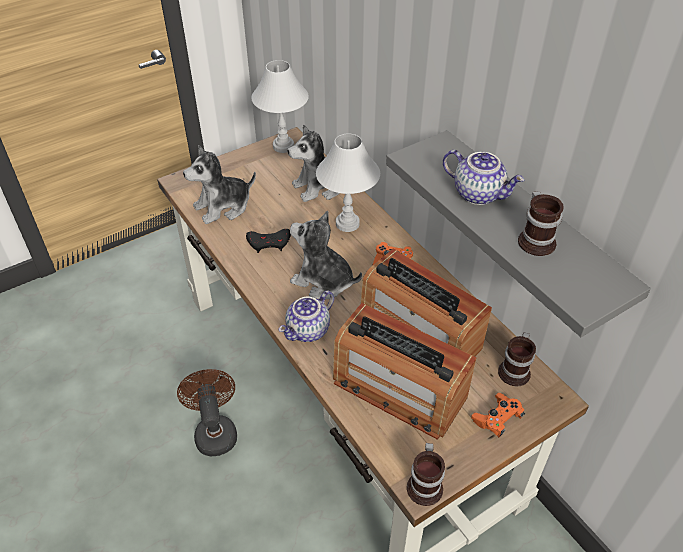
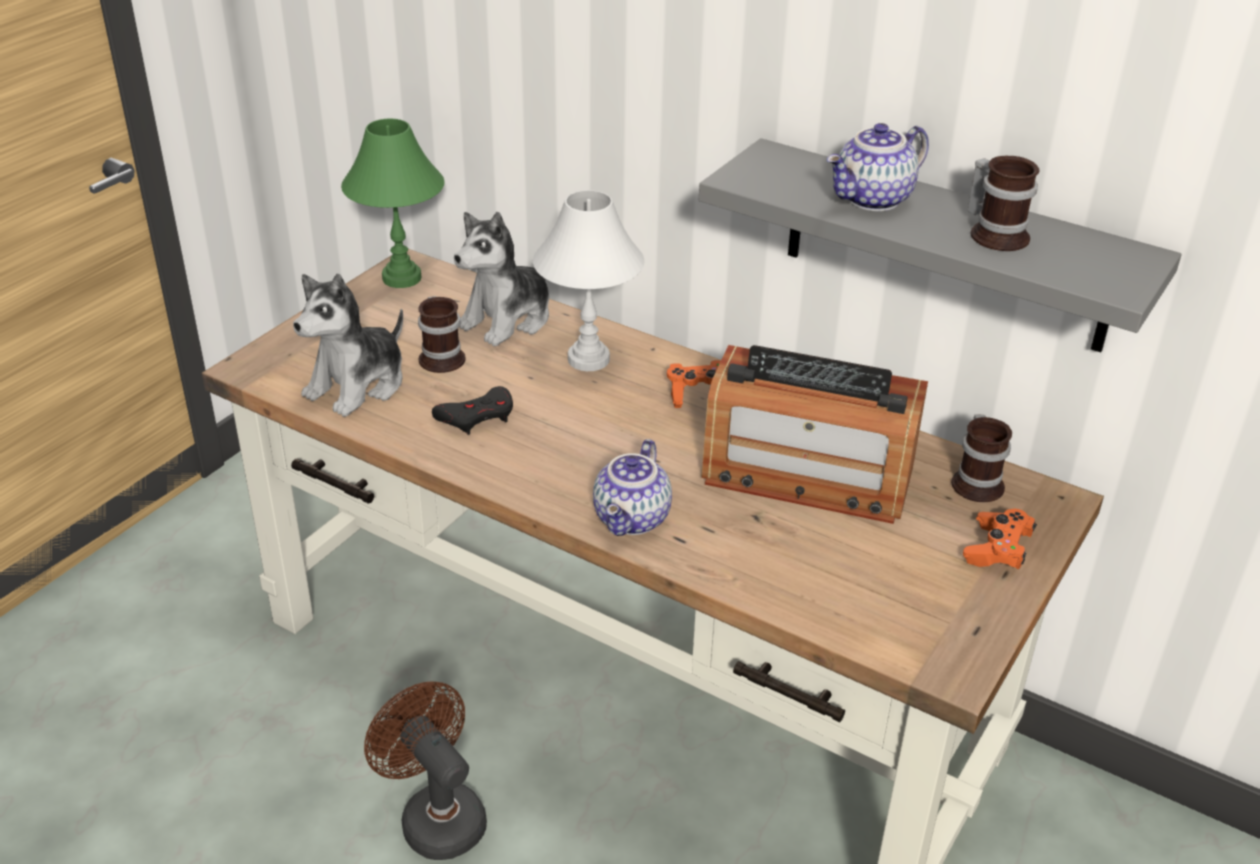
camera: 25 degrees left, 10 degrees down
white table lamp [251,60,309,153] -> green table lamp [341,119,444,288]
plush toy [290,211,362,299] -> none
radio [333,303,477,440] -> none
mug [407,443,445,506] -> mug moved to [418,296,466,373]
teapot [443,150,524,205] -> teapot turned 135 degrees clockwise [827,123,929,211]

